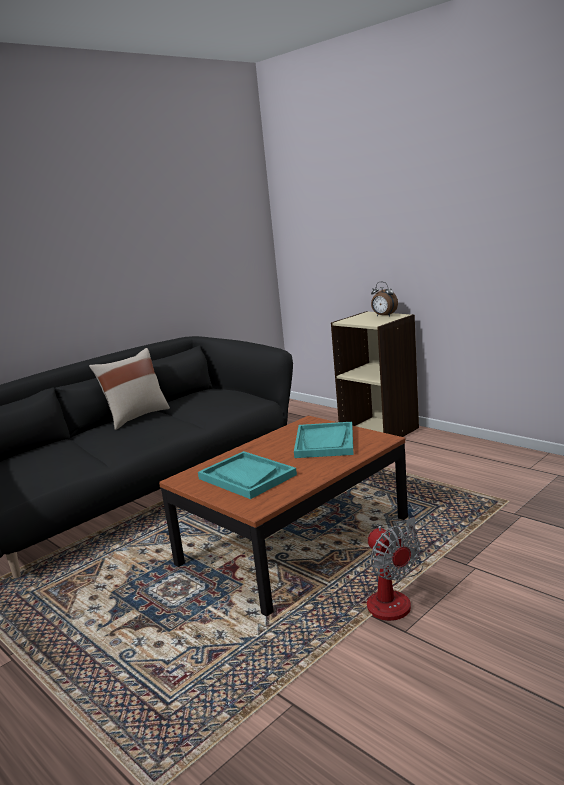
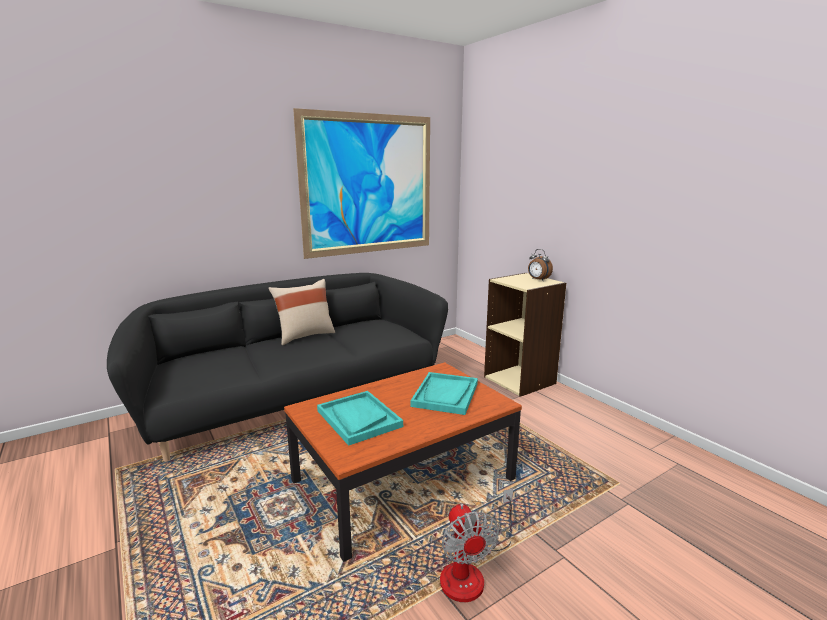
camera: 10 degrees right, 0 degrees up
none -> picture [293,108,430,259]

